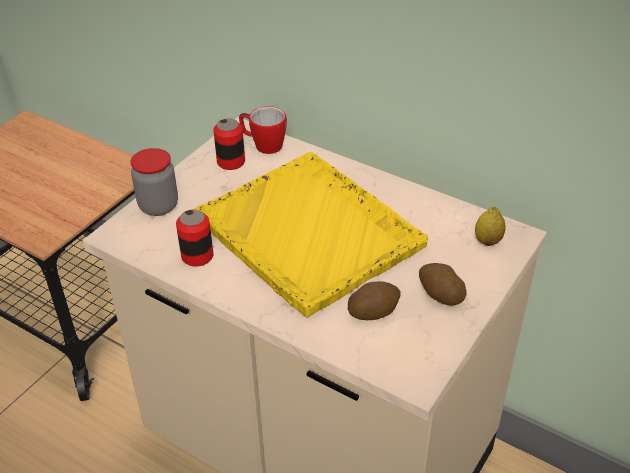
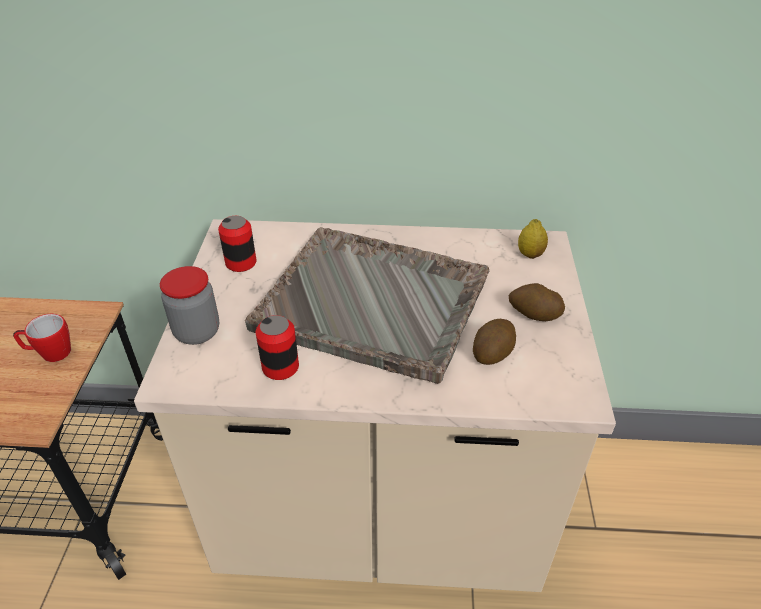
camera: 30 degrees left, 0 degrees up
yellow tray [194,152,428,317] -> grey tray [245,227,489,384]
mug [239,106,287,154] -> mug moved to [13,314,71,362]

